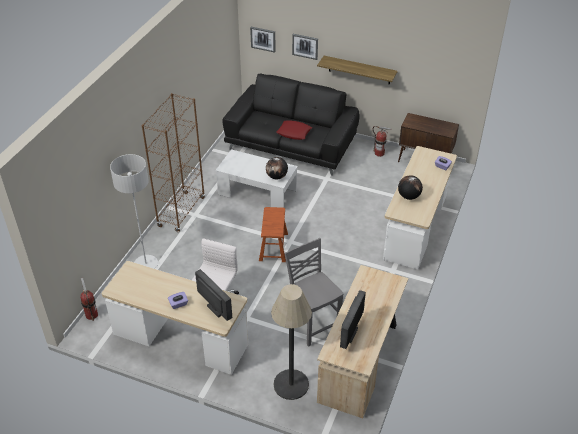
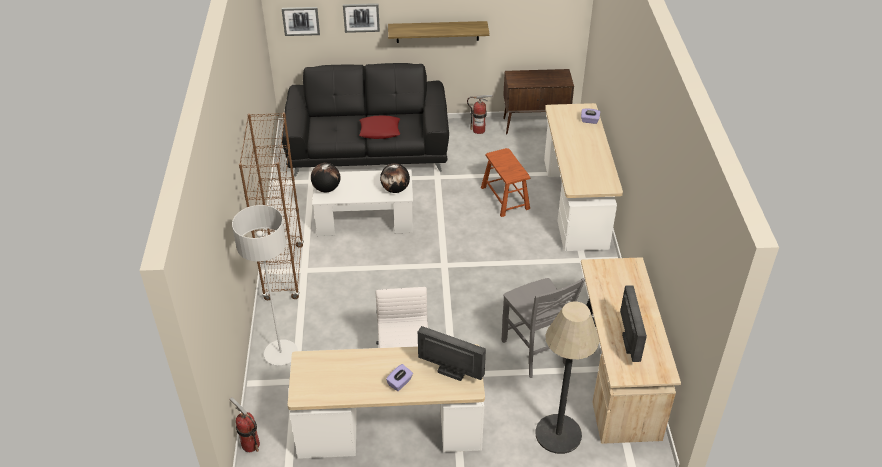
camera: 25 degrees left, 0 degrees up
brown stool [259,207,288,262] -> brown stool moved to [481,148,530,217]
grey chair [284,238,344,347] -> grey chair turned 150 degrees counterclockwise [502,278,585,378]
globe [398,175,423,200] -> globe moved to [311,163,341,192]

